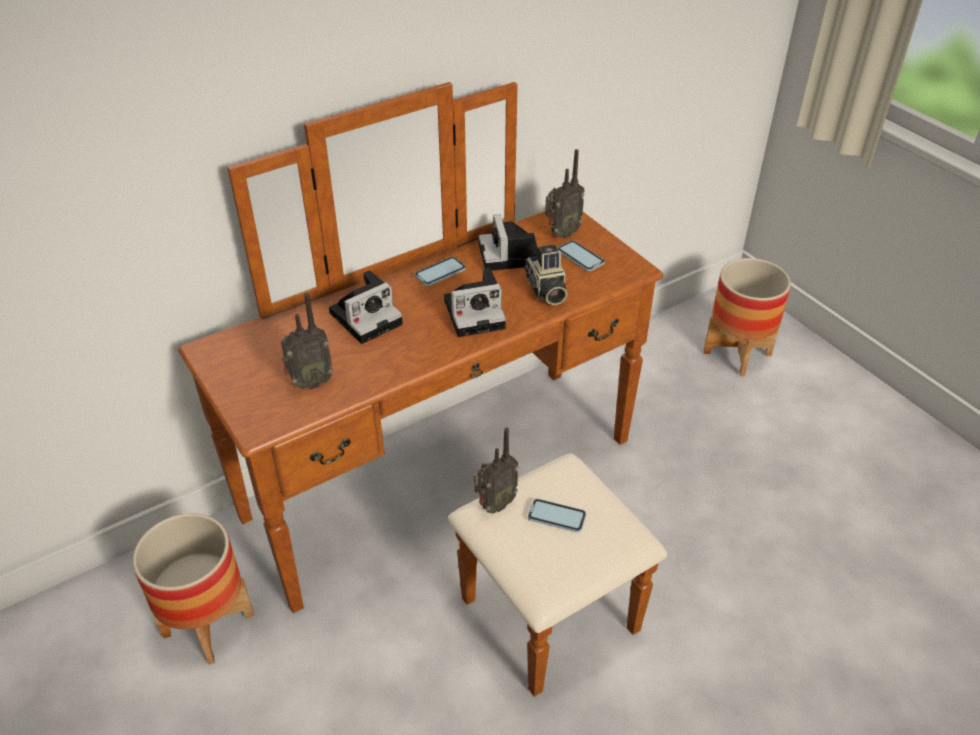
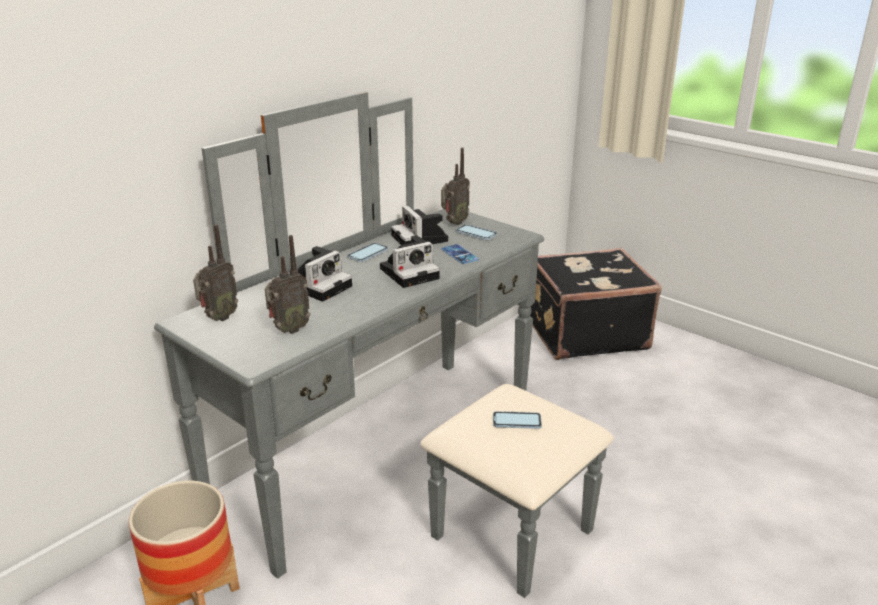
camera: 15 degrees left, 15 degrees down
brown dresser [178,82,667,697] -> grey dresser [154,91,614,598]
radio [474,427,519,514] -> radio moved to [193,224,238,321]
camera [524,245,567,305] -> phone [441,244,479,264]
planter [703,258,791,377] -> black suitcase [530,248,662,360]

